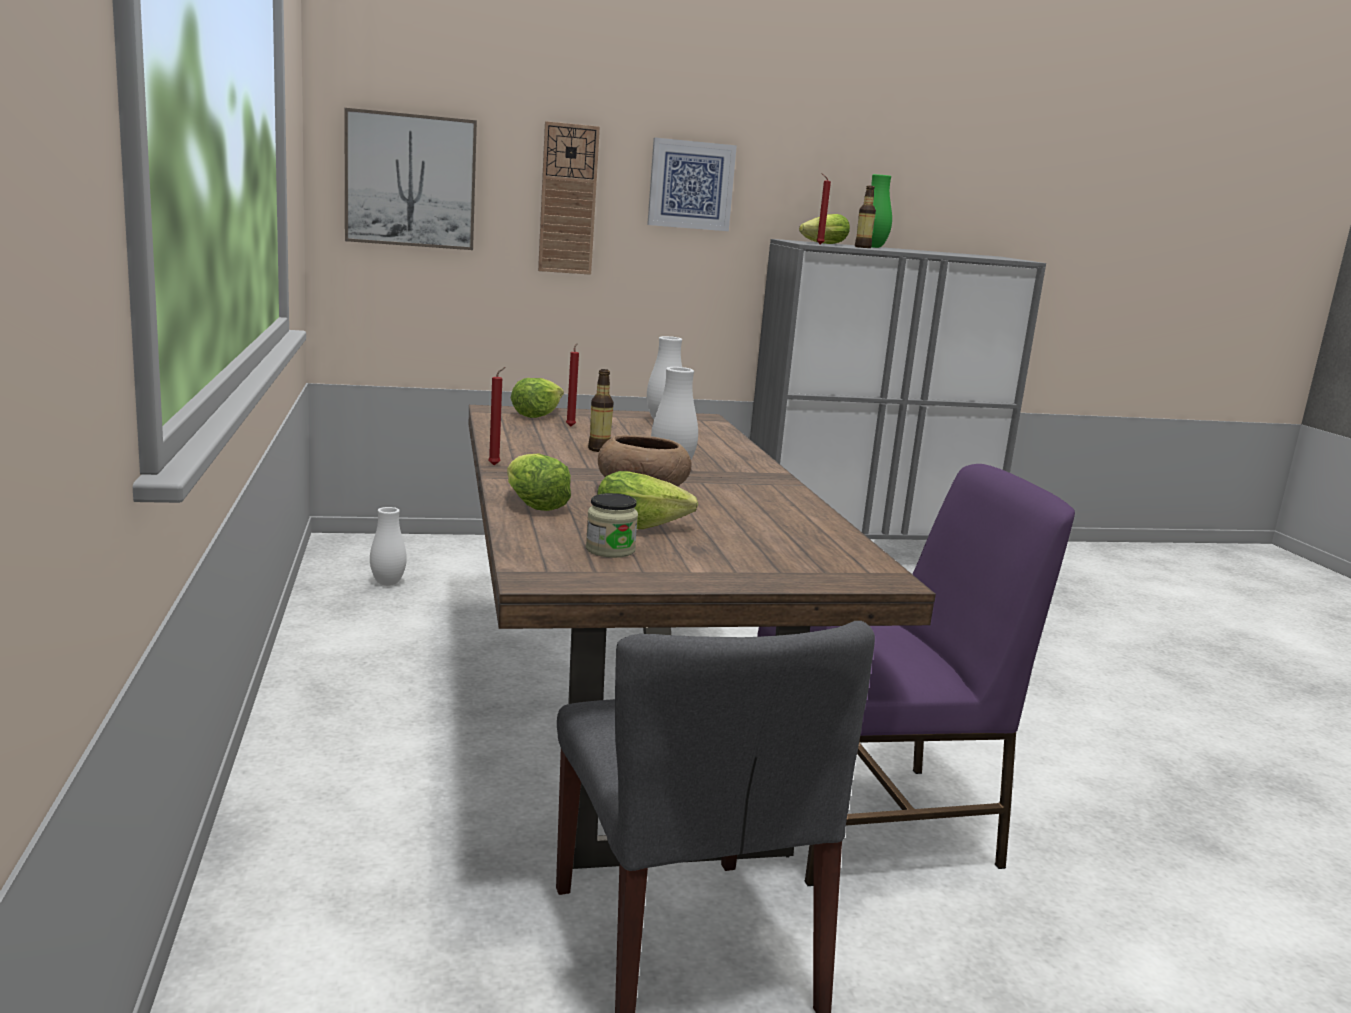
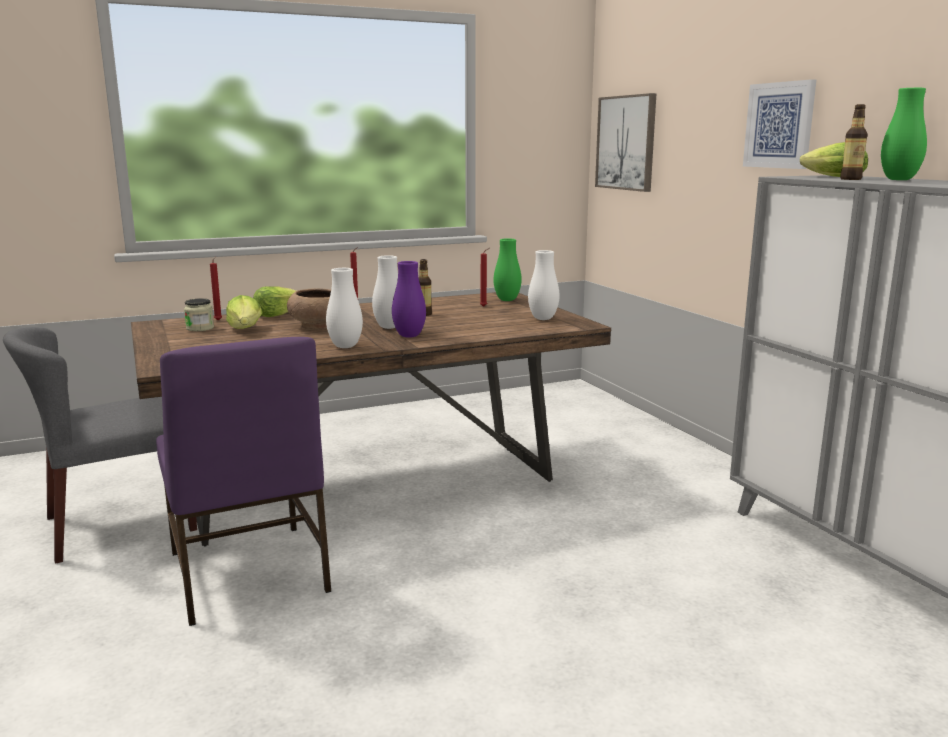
camera: 80 degrees right, 0 degrees up
white vase [370,507,407,586] -> white vase moved to [326,268,363,348]
lettuce [511,378,564,418] -> green vase [494,238,522,301]
wall clock [538,121,600,275] -> none
red candle [816,173,831,244] -> red candle moved to [210,256,222,321]
none -> purple vase [392,261,426,338]

